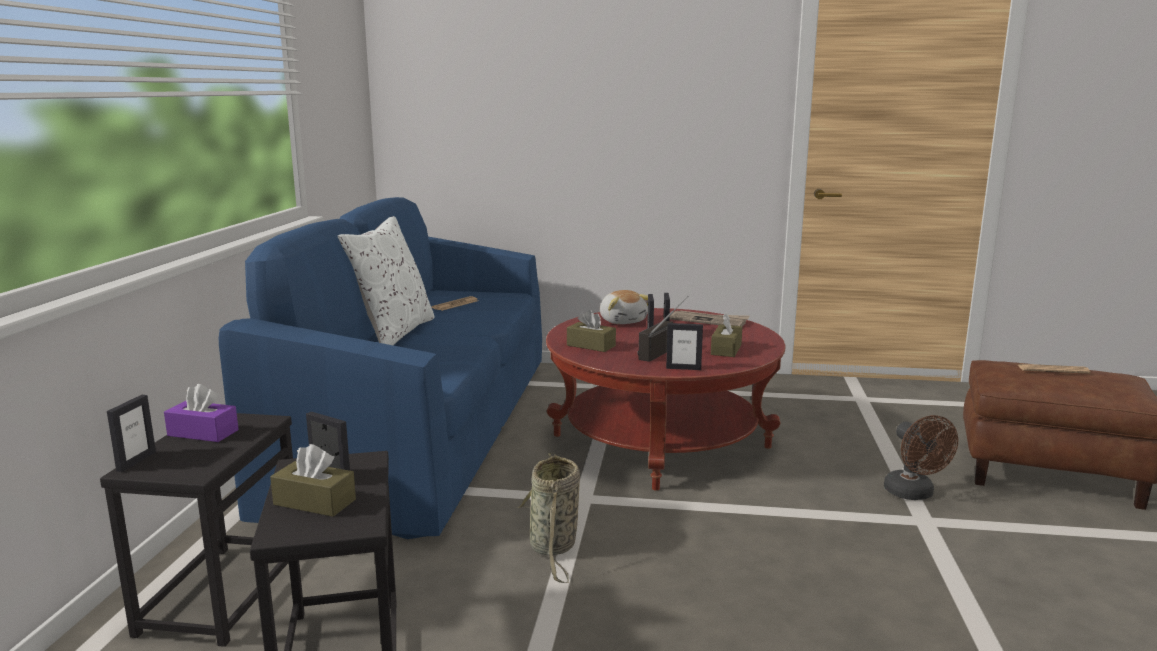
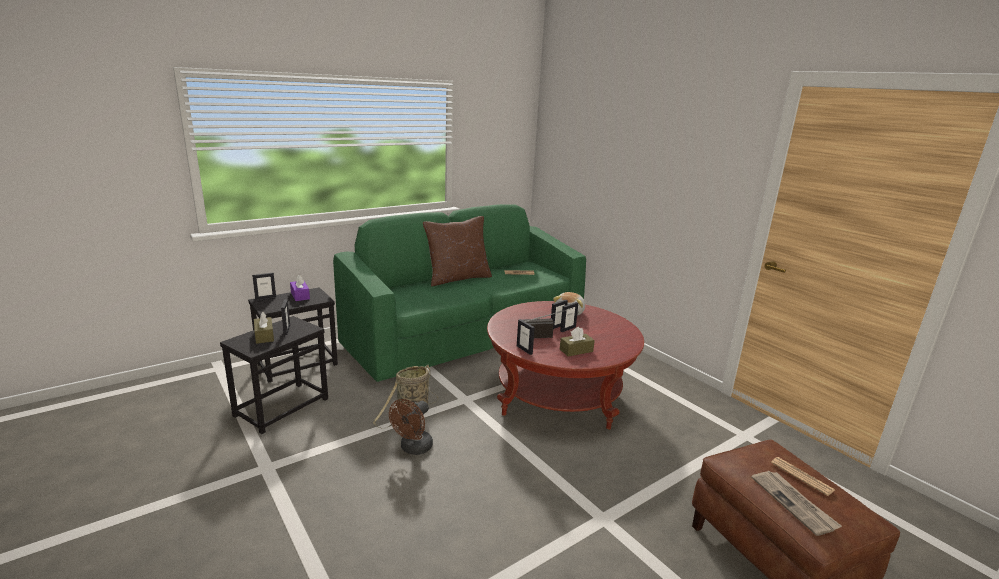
camera: 45 degrees right, 5 degrees up
blue sofa [219,197,542,539] -> green sofa [333,204,586,382]
white pillow [338,216,435,345] -> brown pillow [423,216,492,286]
brown tissue box [567,310,616,352] -> none
newspaper [670,311,750,327] -> newspaper moved to [751,471,842,536]
brown fan [884,415,958,500] -> brown fan moved to [389,399,433,455]

